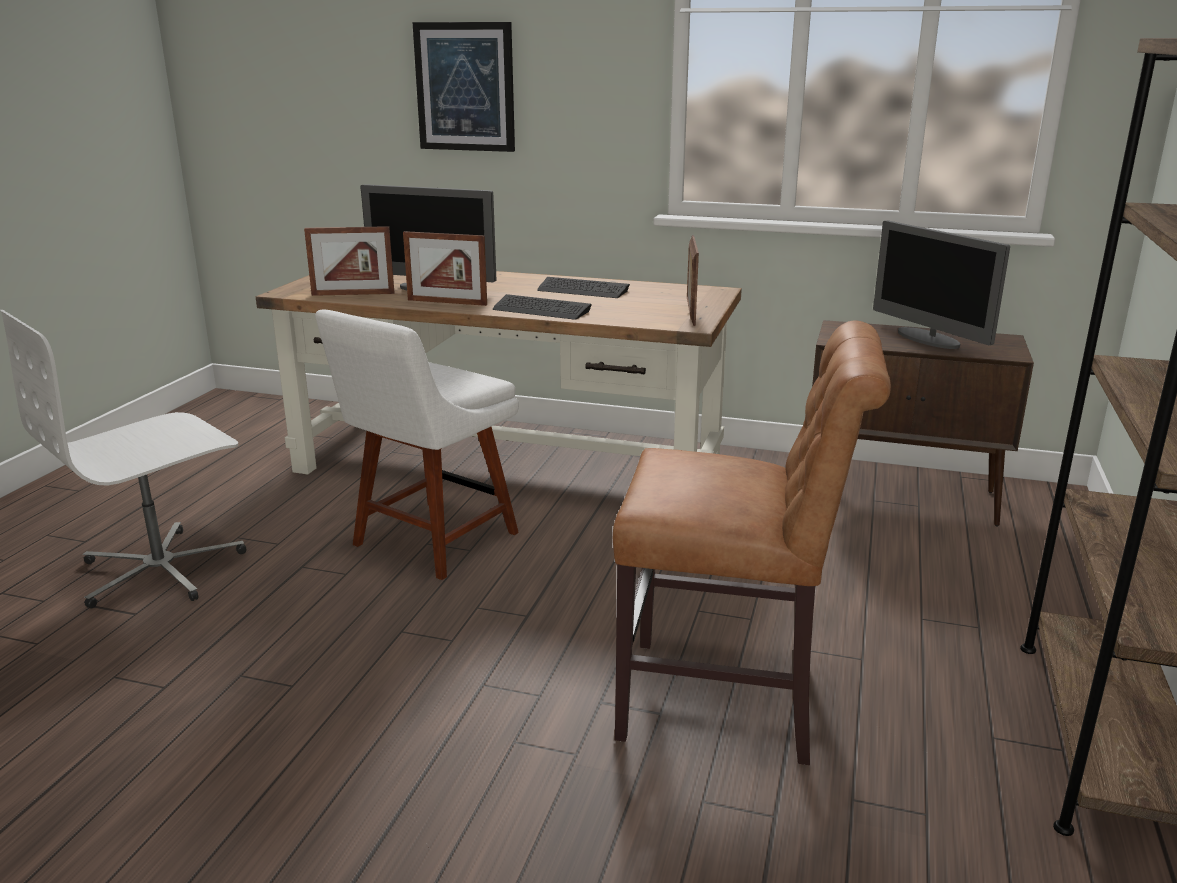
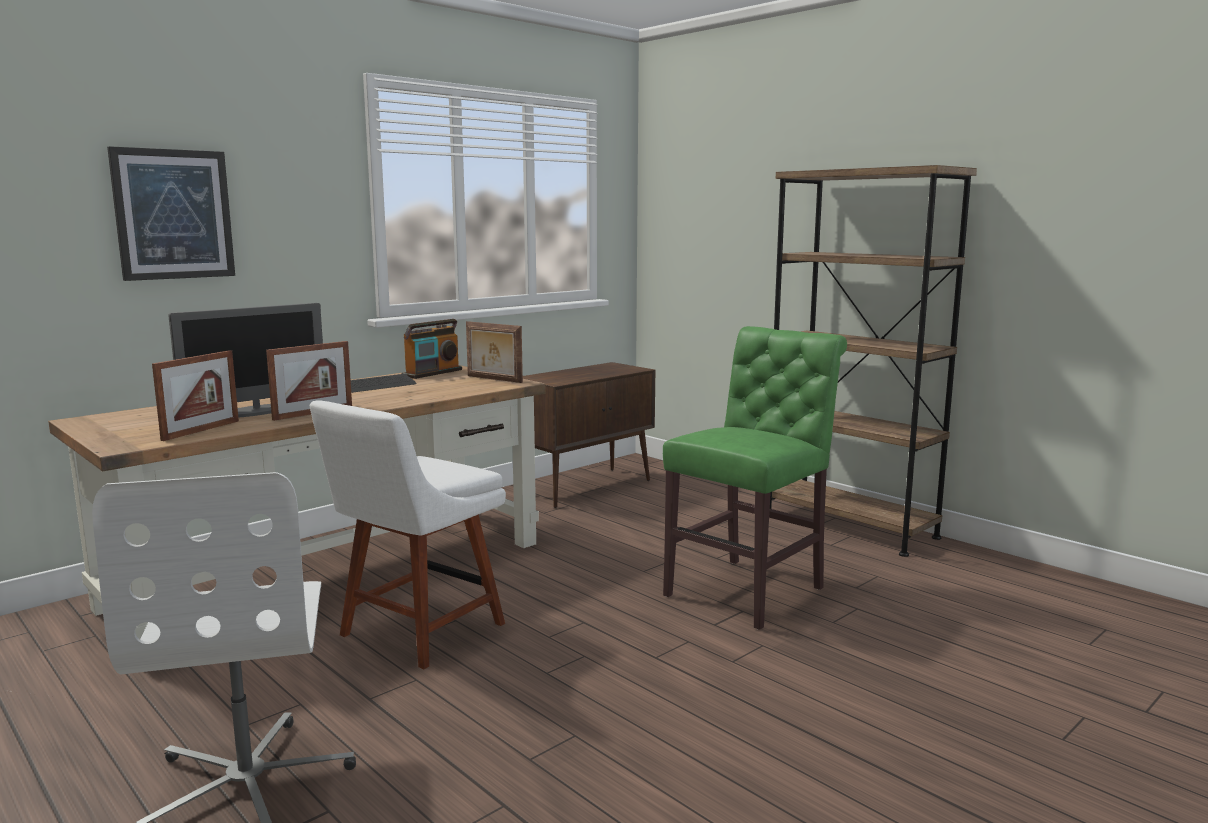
camera: 60 degrees left, 10 degrees down
white chair [315,310,519,580] -> white chair turned 60 degrees clockwise [310,400,506,669]
keyboard [493,294,592,320] -> none
brown chair [613,320,891,765] -> green chair [663,326,847,630]
monitor [873,220,1010,349] -> none
none -> radio [401,319,462,379]

